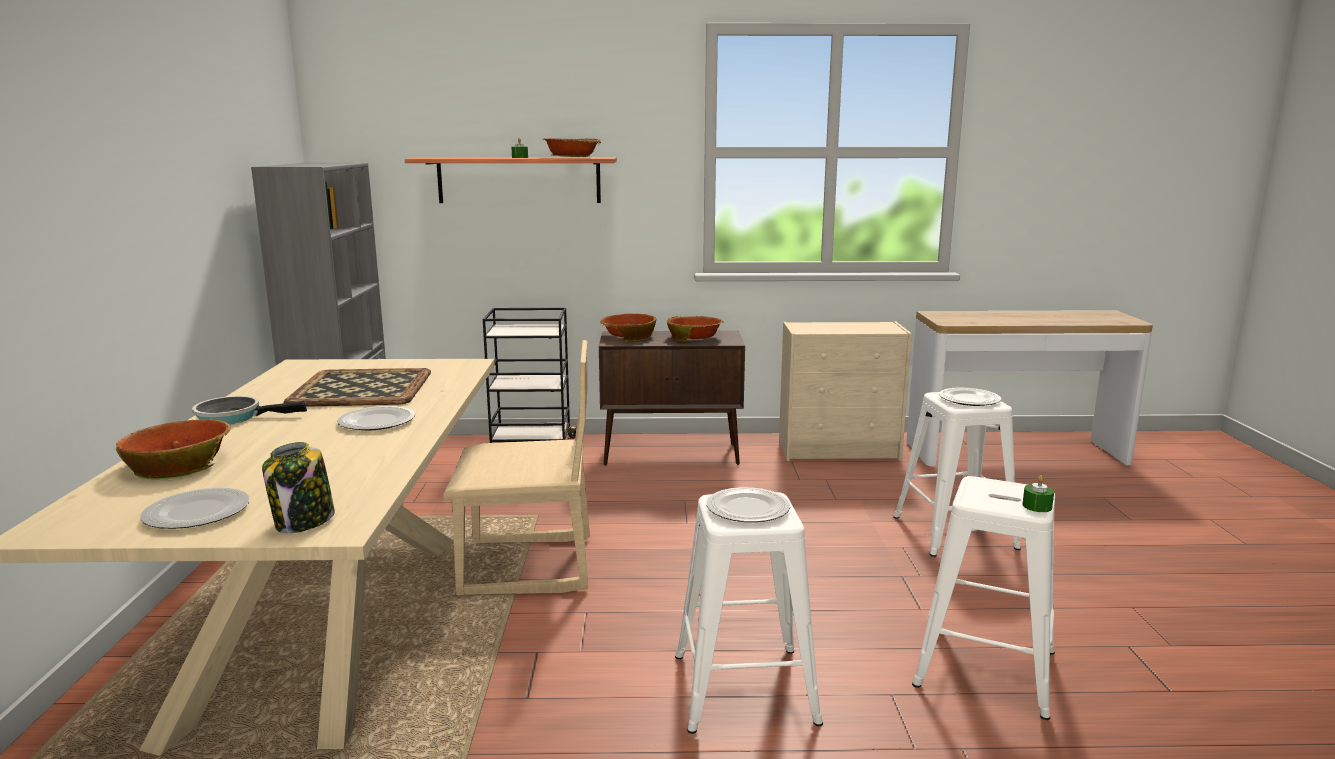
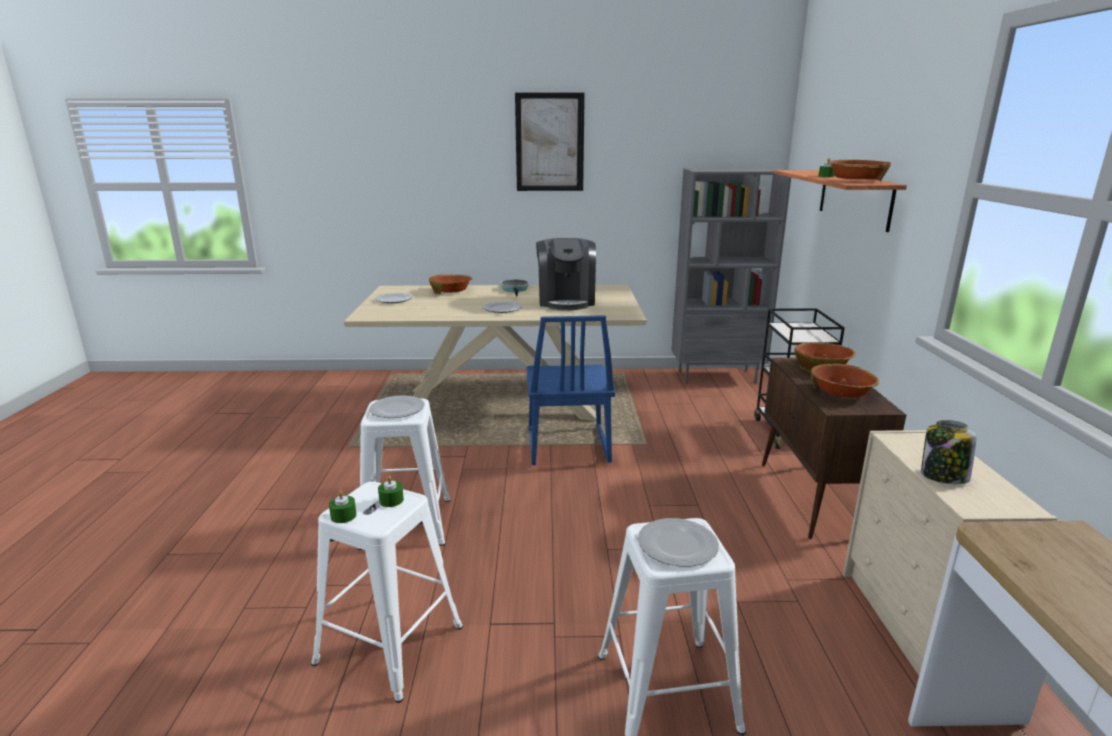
camera: 90 degrees right, 5 degrees up
jar [262,442,335,533] -> jar moved to [921,420,976,484]
tray [284,368,431,407] -> coffee machine [536,238,596,310]
beige chair [443,340,590,596] -> blue chair [526,315,615,465]
none -> green candle [378,475,404,507]
none -> picture [515,92,585,191]

